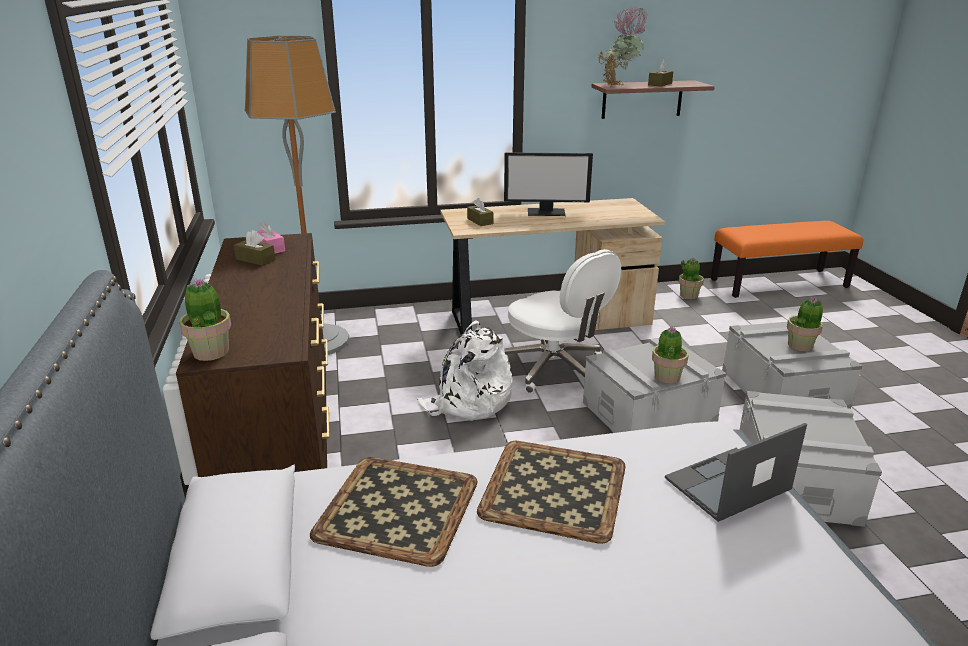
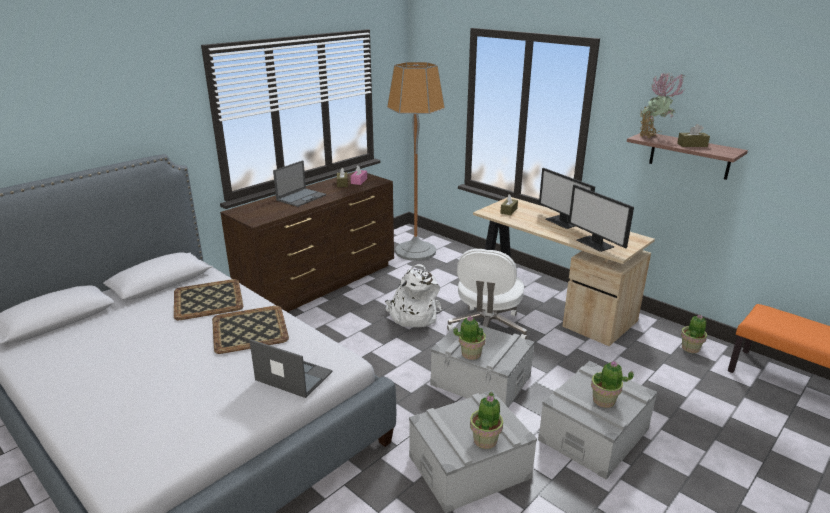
camera: 55 degrees right, 0 degrees up
potted plant [179,279,231,361] -> potted plant moved to [470,392,503,449]
none -> laptop [273,160,326,207]
none -> monitor [568,184,634,252]

